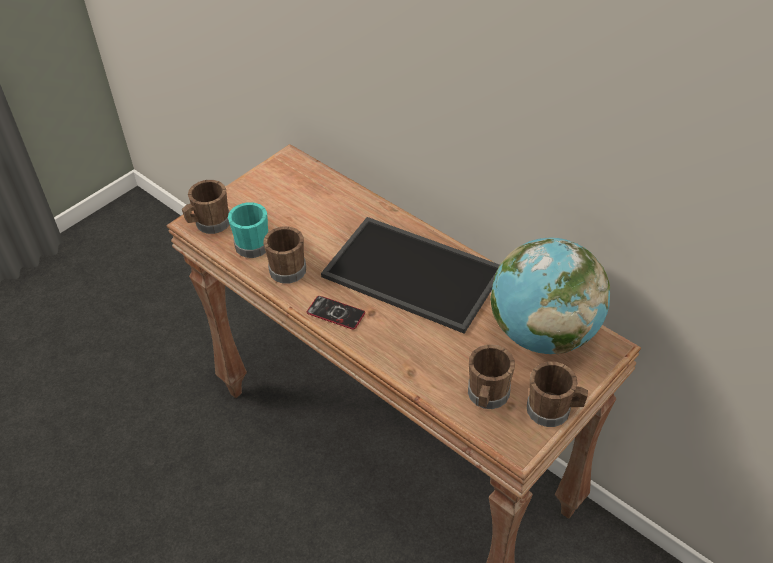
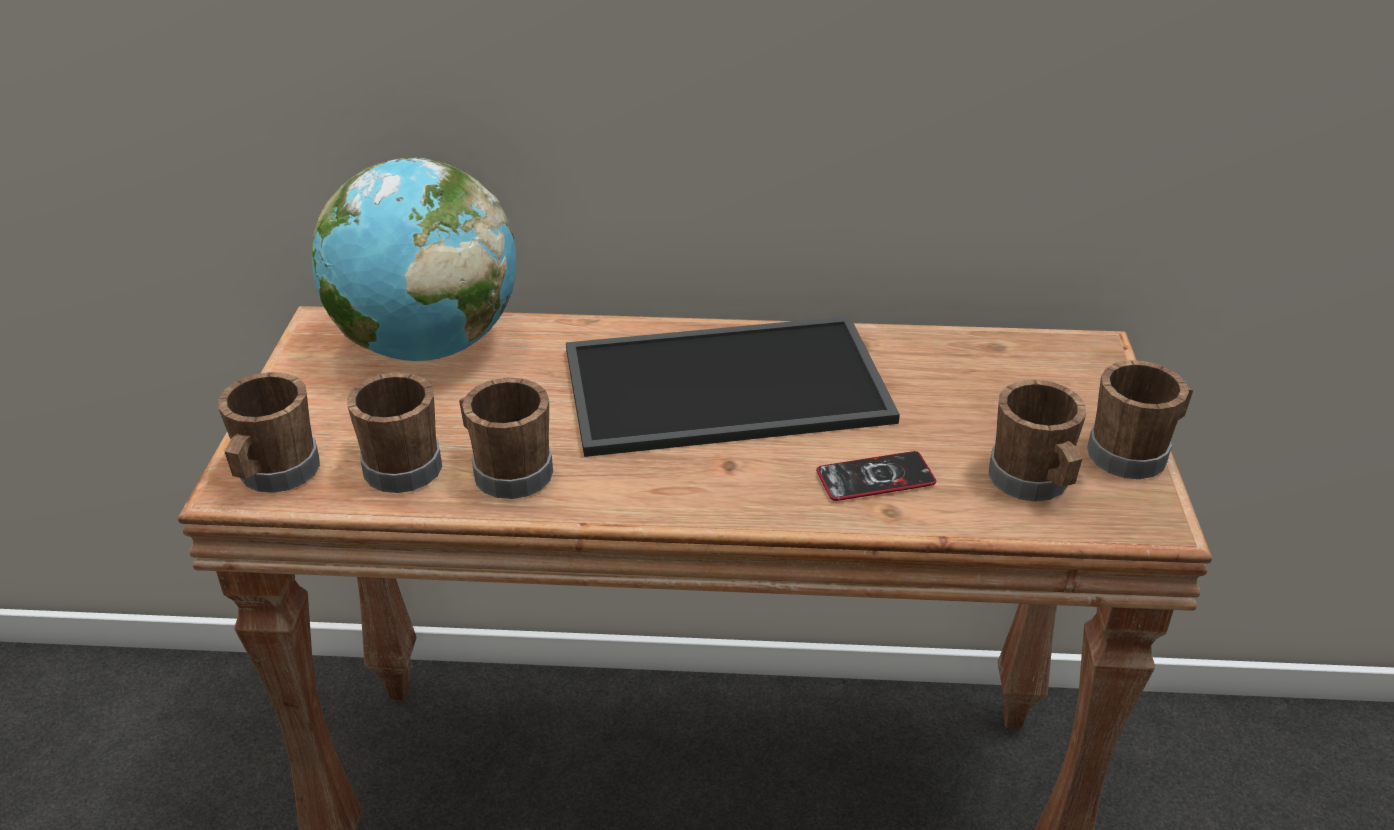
camera: 40 degrees left, 10 degrees down
turquoise mug [228,202,268,258] -> brown mug [347,372,442,493]
phone [307,296,365,330] -> phone moved to [816,451,936,501]
globe [490,238,610,354] -> globe moved to [312,158,516,361]

